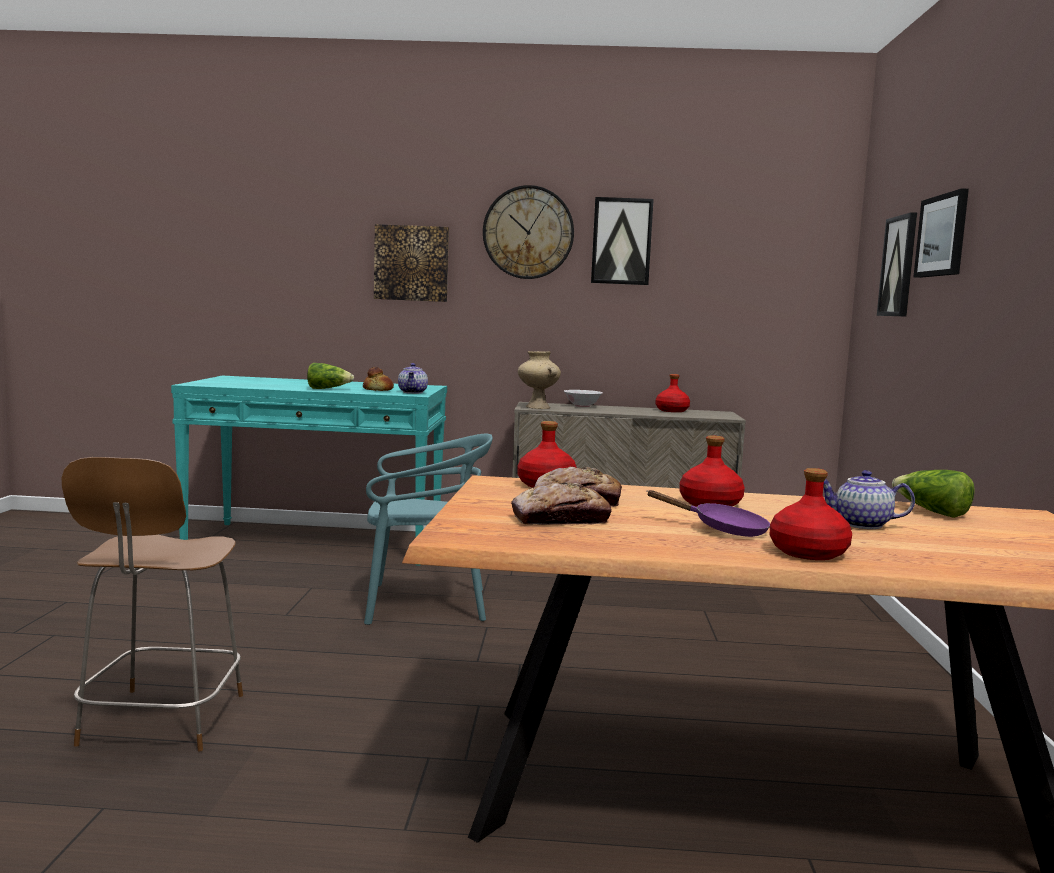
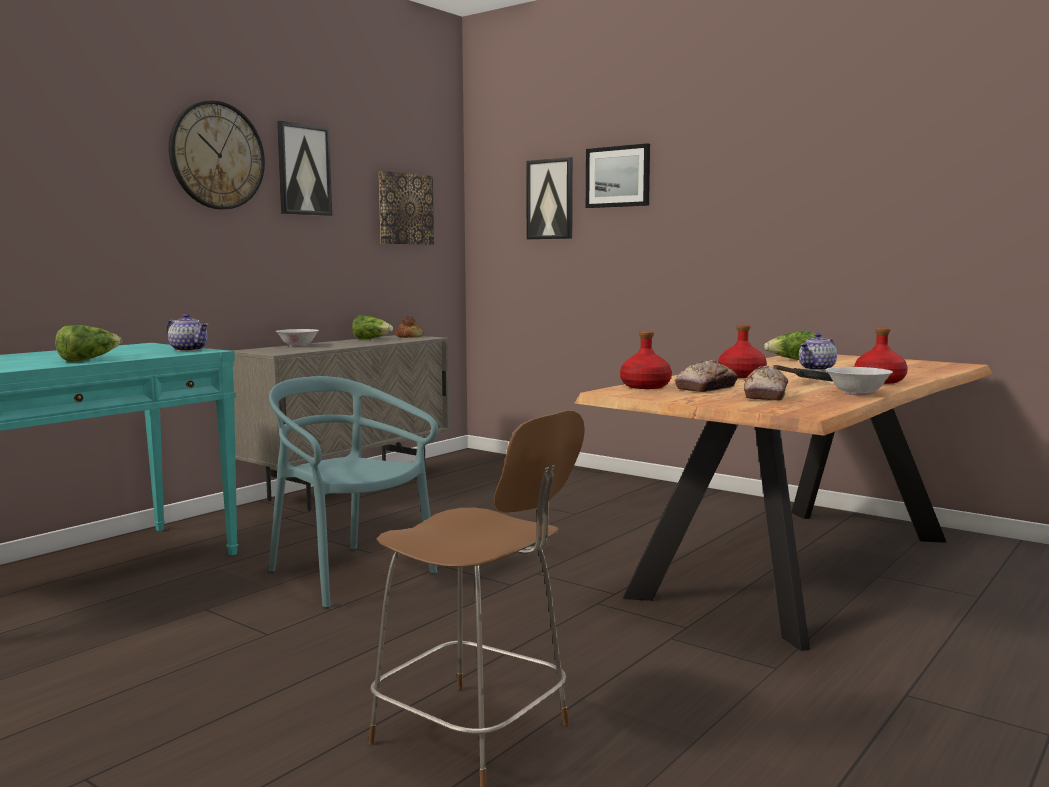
camera: 55 degrees left, 0 degrees up
bread [363,367,394,391] -> bread moved to [396,316,424,338]
turquoise chair [364,434,493,625] -> turquoise chair turned 75 degrees counterclockwise [268,376,438,608]
picture [374,224,449,302] -> picture moved to [379,171,434,245]
beige vase [518,351,561,409] -> none
purple frying pan [646,490,770,537] -> black frying pan [774,365,833,381]
red bottle [656,374,690,412] -> lettuce [352,315,393,339]
none -> white bowl [825,367,893,396]

